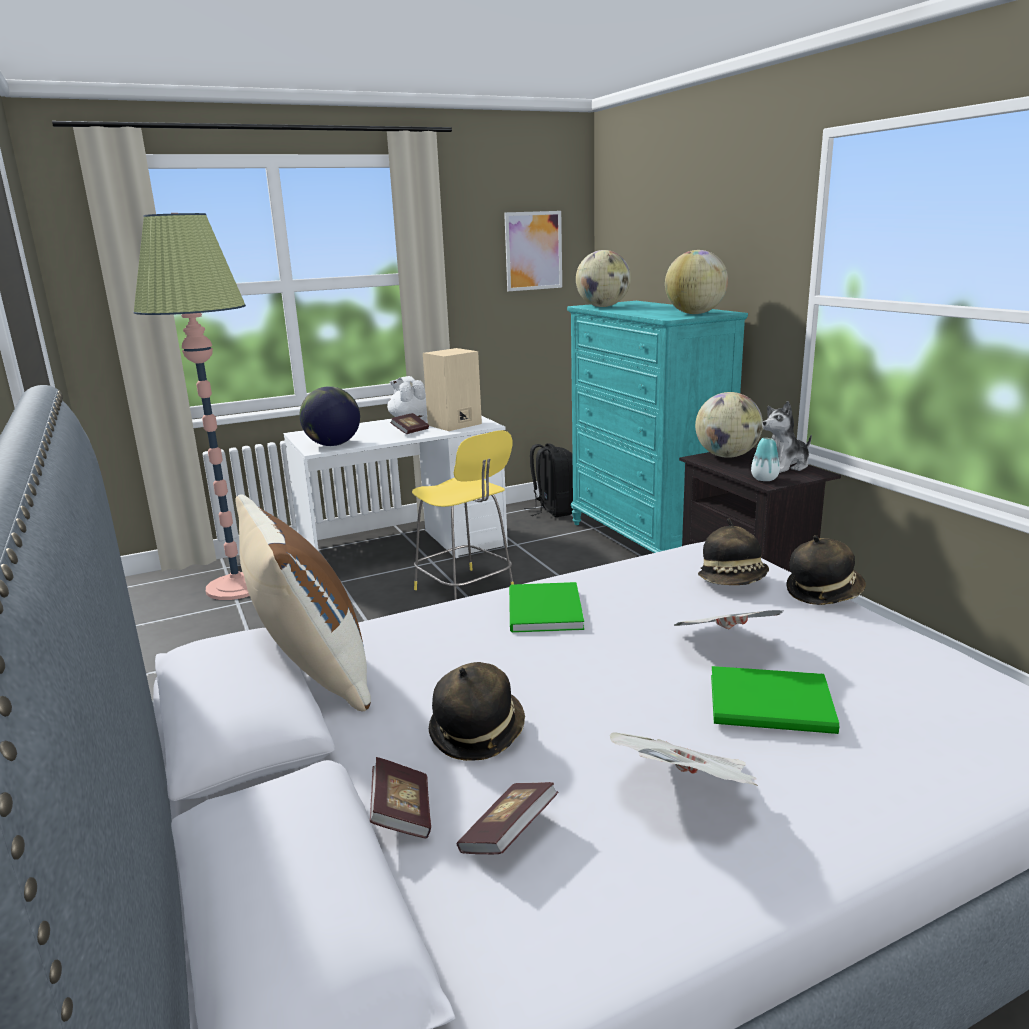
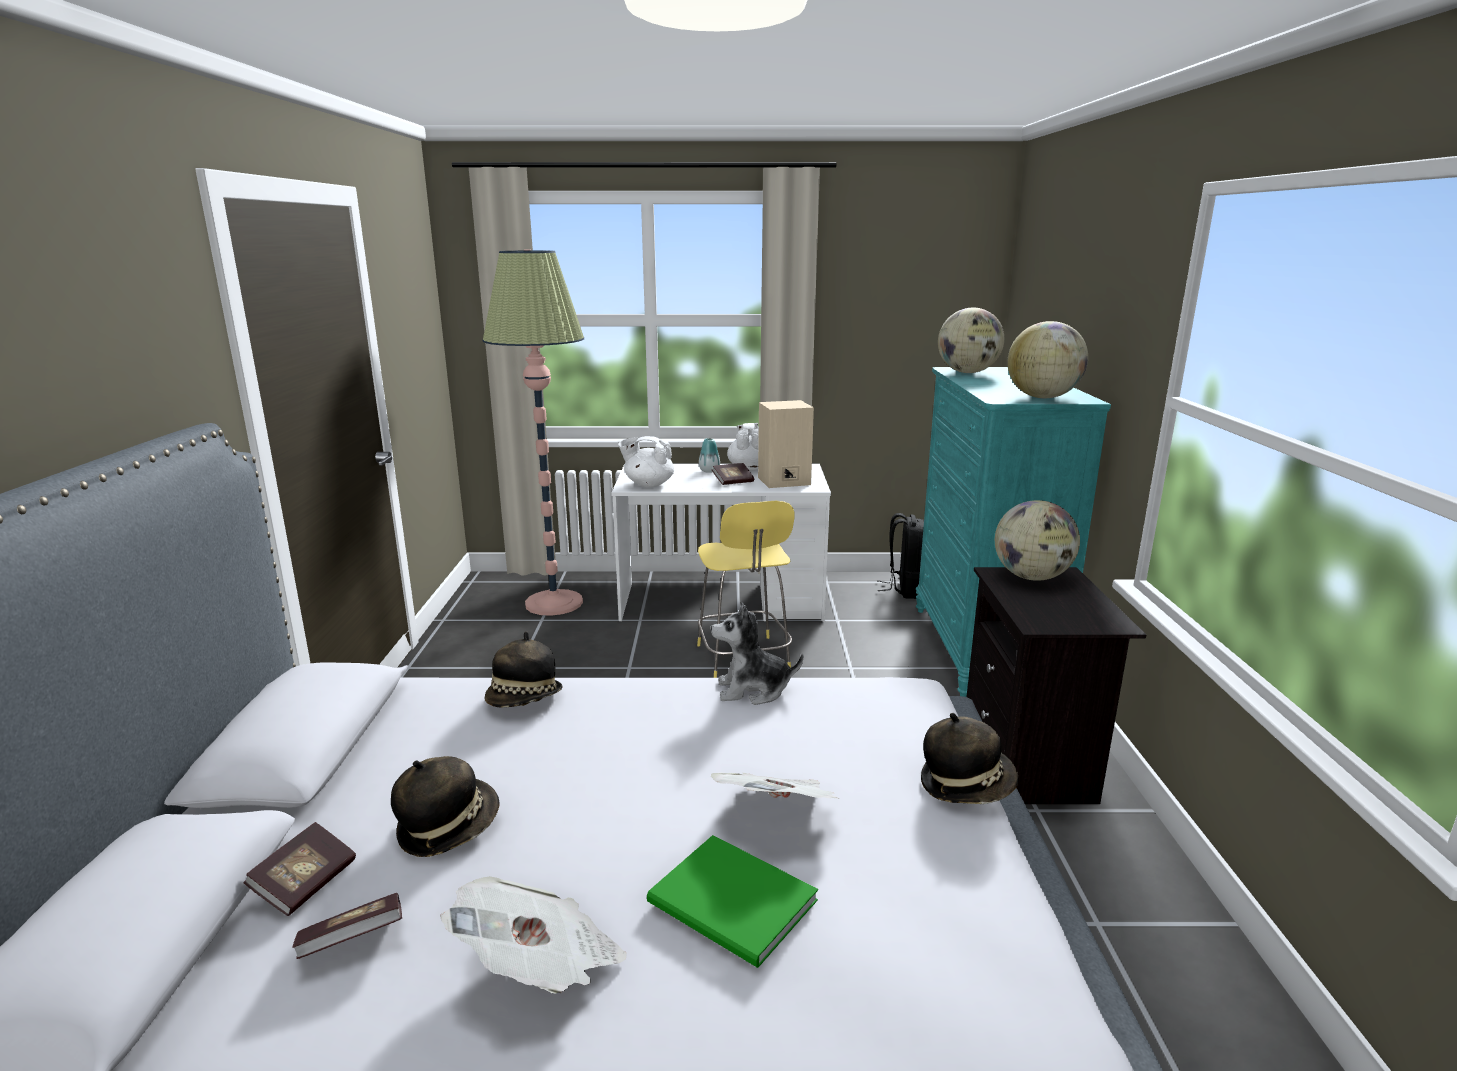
camera: 25 degrees right, 0 degrees up
brown pillow [235,494,371,711] -> none
globe [299,386,360,446] -> white teapot [618,436,674,487]
picture [504,211,562,291] -> none
green book [509,582,584,633] -> none
hat [698,518,769,585] -> hat moved to [484,631,563,708]
vase [751,438,780,481] -> vase moved to [699,438,720,473]
plush toy [762,401,812,473] -> plush toy moved to [711,602,803,705]

